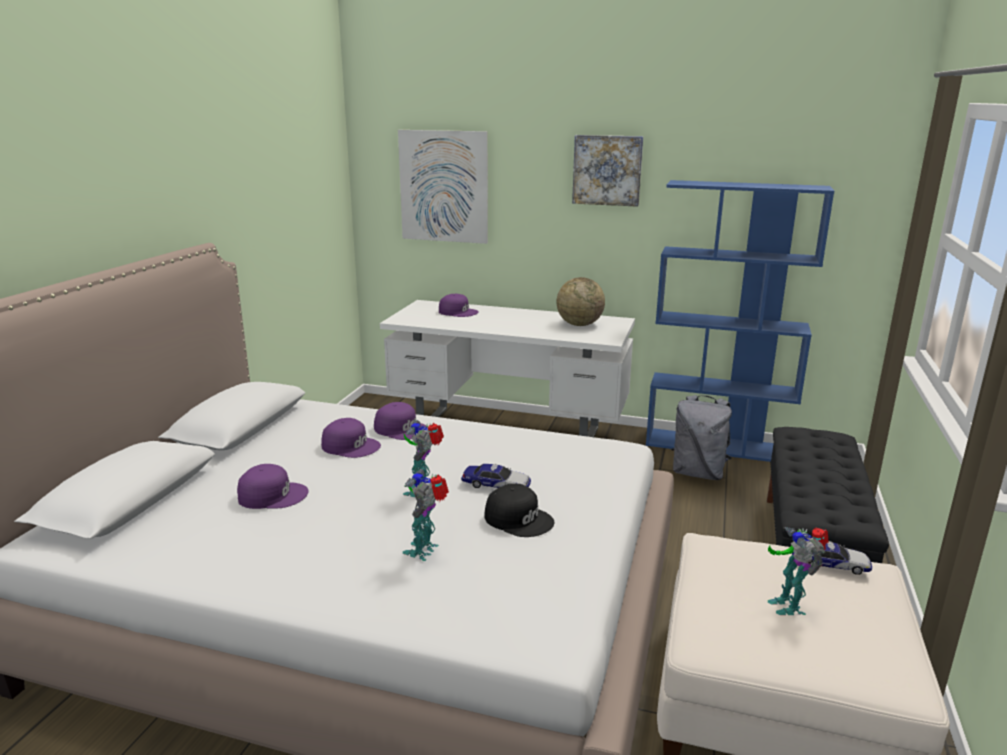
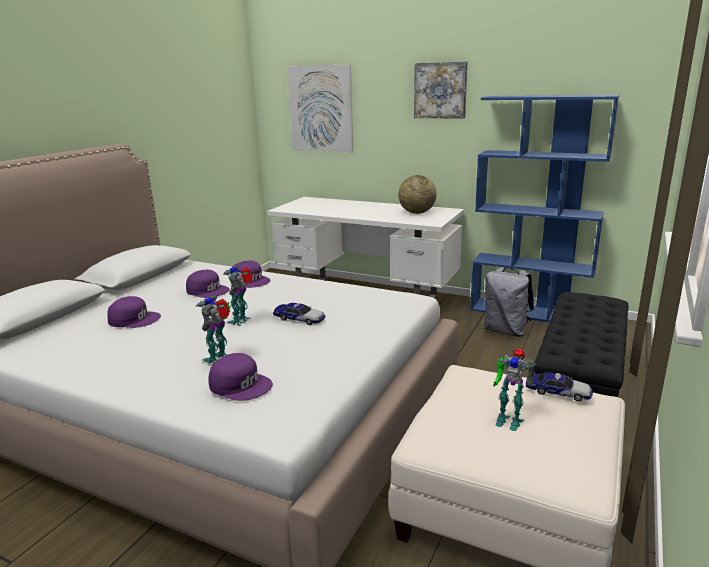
camera: 10 degrees right, 0 degrees up
purple cap [439,294,479,317] -> purple cap moved to [208,353,273,401]
black cap [484,484,554,537] -> none
toy robot [768,527,829,615] -> toy robot turned 60 degrees counterclockwise [493,348,536,431]

